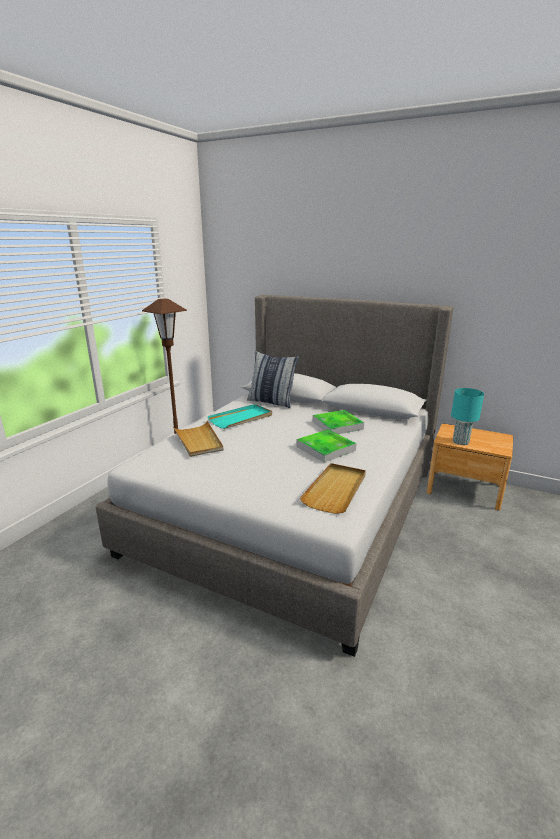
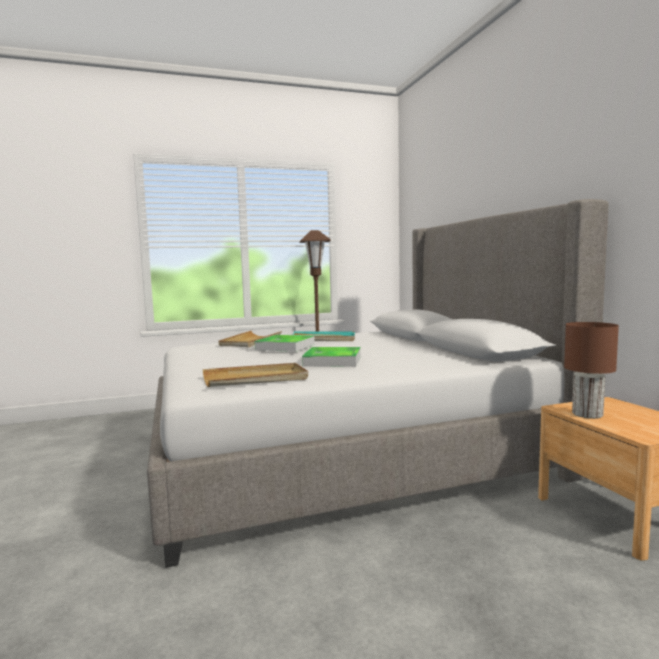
camera: 45 degrees right, 15 degrees down
pillow [247,351,299,408] -> none
tray [313,410,364,434] -> tray moved to [255,335,315,352]
turquoise table lamp [451,388,484,445] -> brown table lamp [564,322,619,419]

